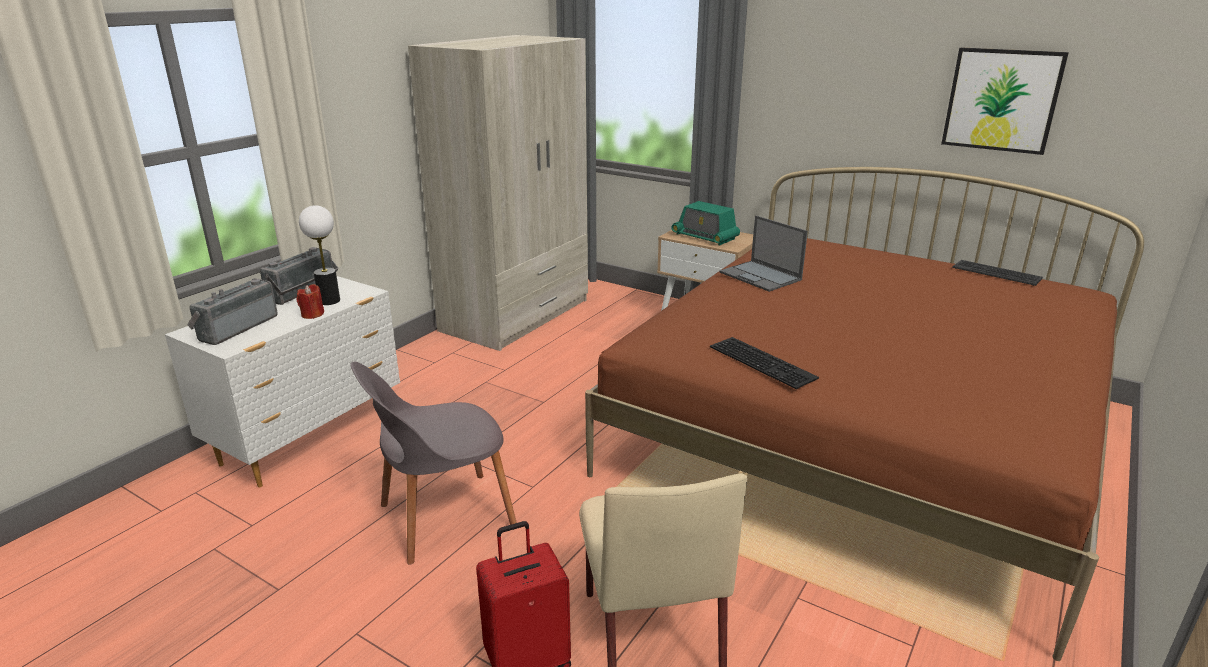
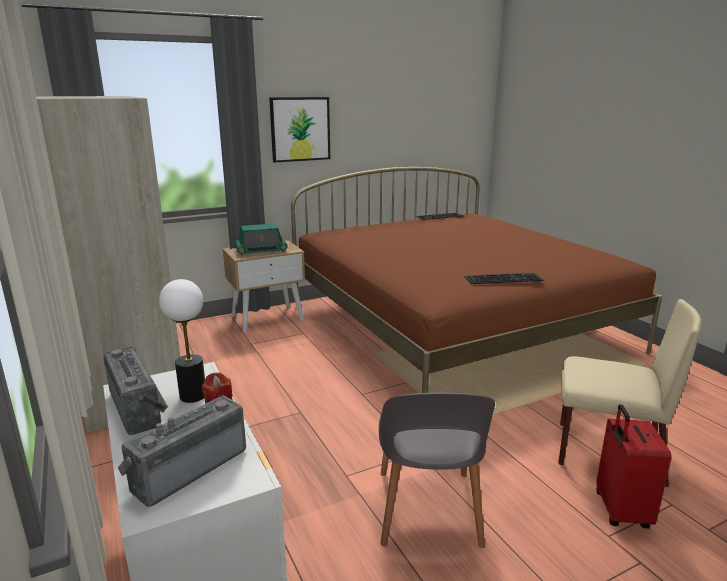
camera: 60 degrees left, 5 degrees down
radio [187,279,278,345] -> radio turned 75 degrees clockwise [118,396,246,507]
laptop [719,216,808,292] -> none
picture [941,47,1069,155] -> picture moved to [269,97,330,163]

